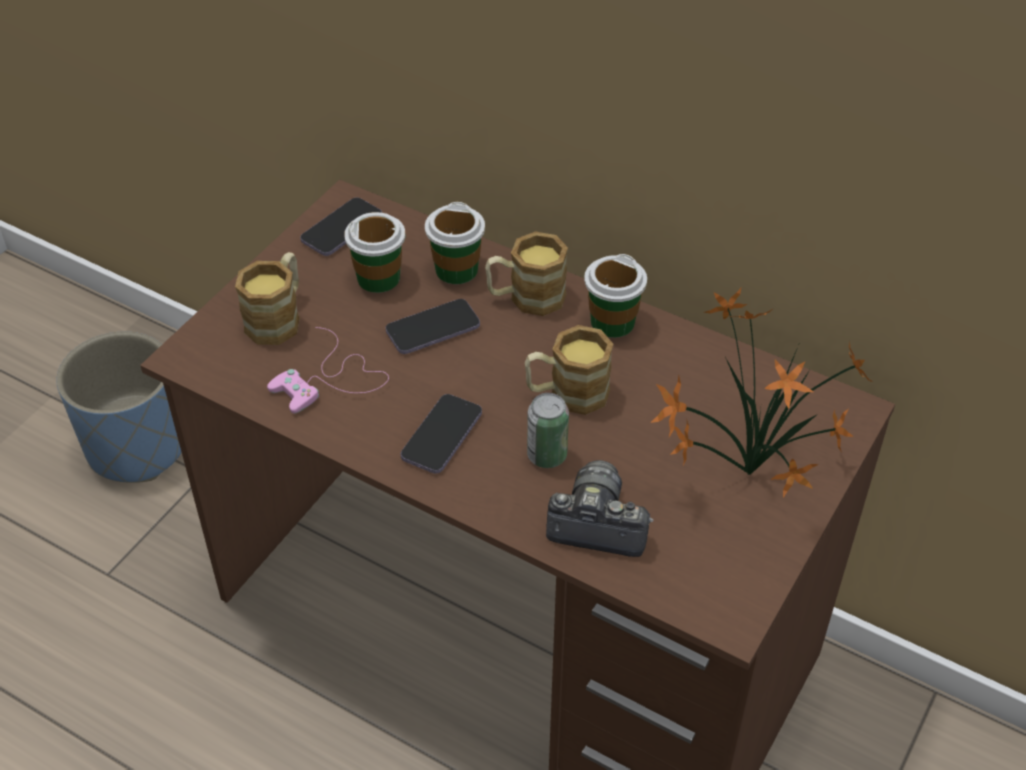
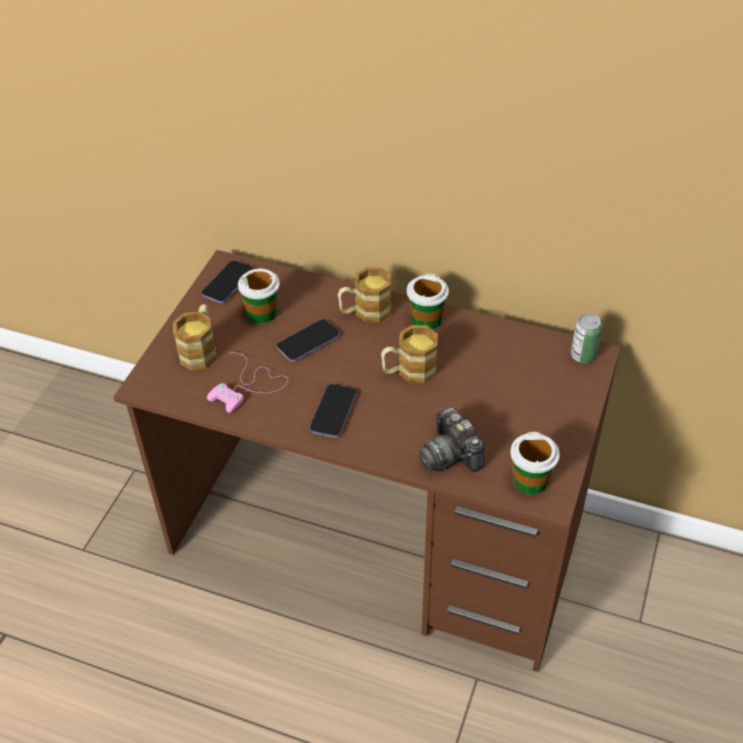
camera: 10 degrees left, 0 degrees up
blue planter [56,331,182,483] -> none
cup [425,202,485,284] -> cup moved to [510,432,560,495]
can [527,393,569,468] -> can moved to [571,314,602,363]
camera [546,460,653,557] -> camera turned 120 degrees counterclockwise [419,406,484,472]
potted plant [650,288,874,498] -> none

